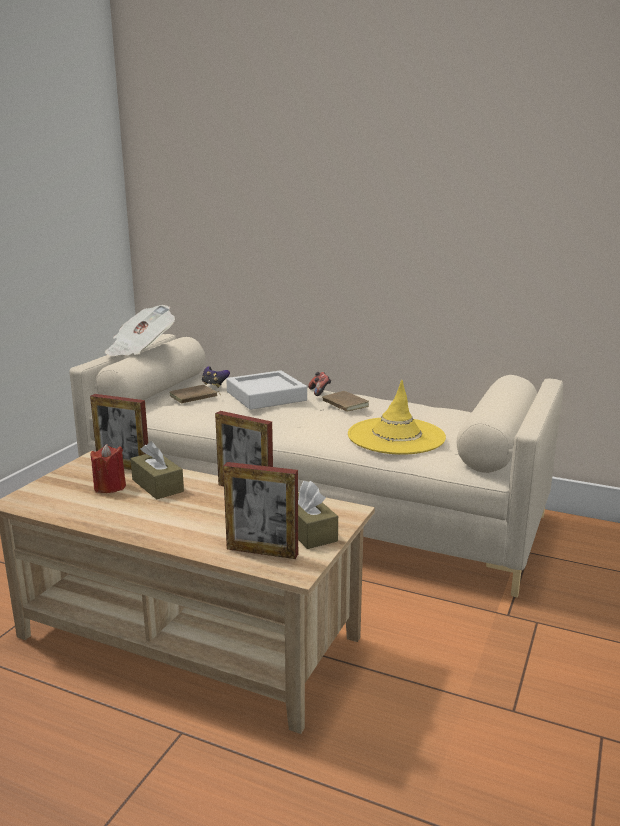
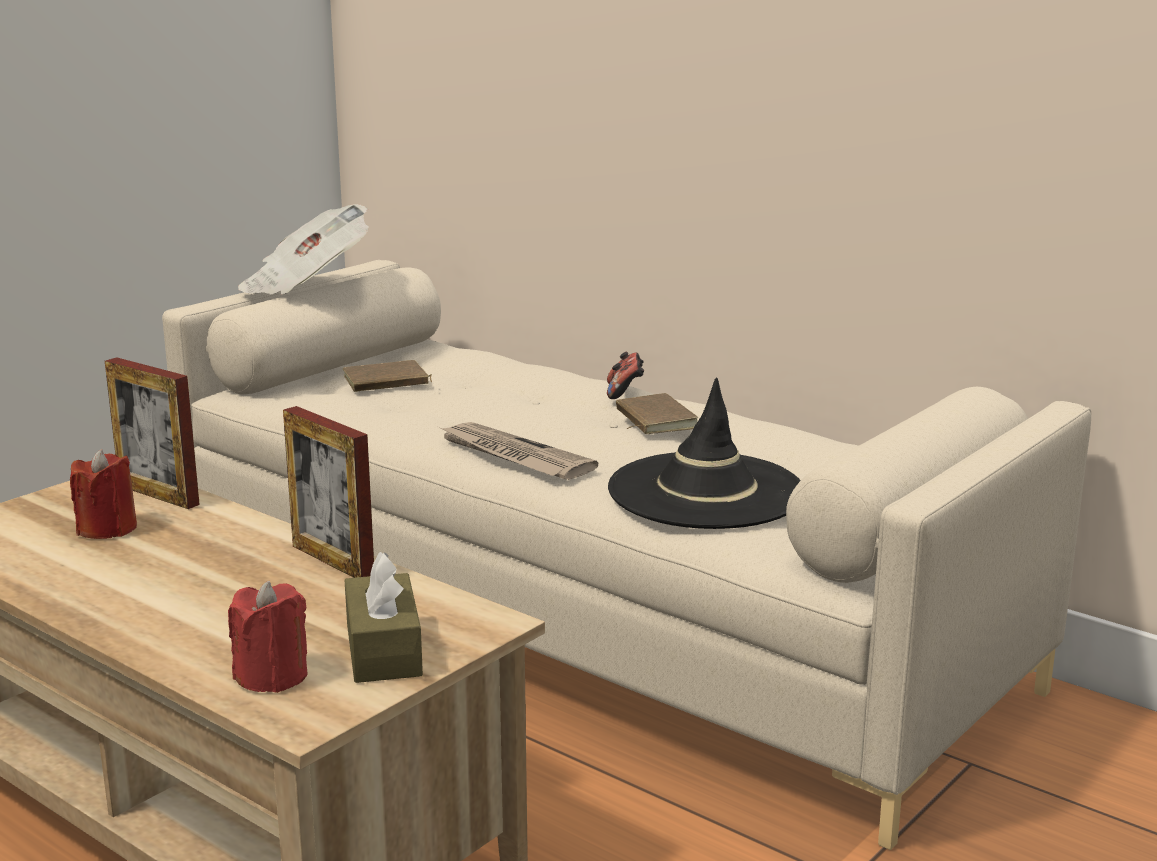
camera: 15 degrees right, 0 degrees up
brown tissue box [131,441,184,499] -> none
game controller [202,366,230,388] -> none
picture frame [223,462,298,559] -> red candle [228,581,307,693]
grey tray [226,370,307,410] -> none
yellow hat [348,380,446,455] -> black hat [608,378,801,529]
none -> newspaper [438,422,598,480]

